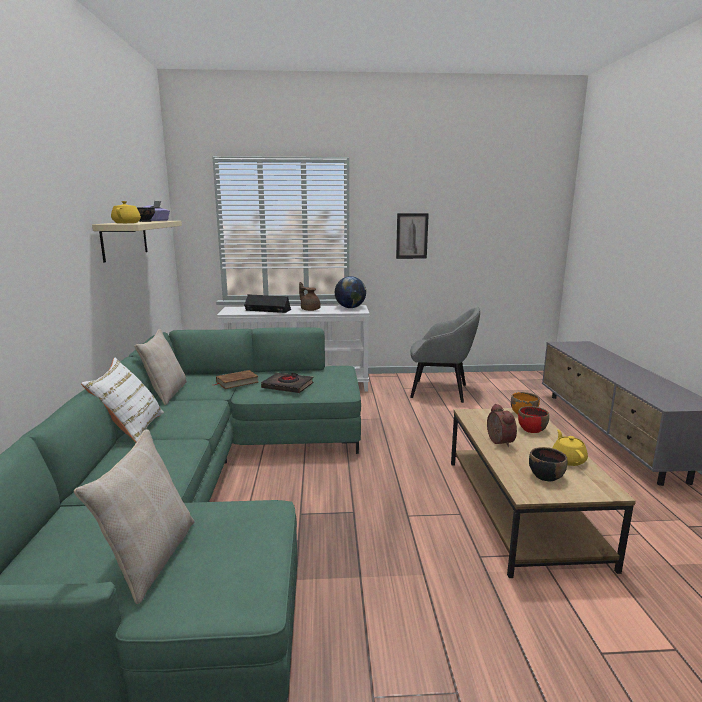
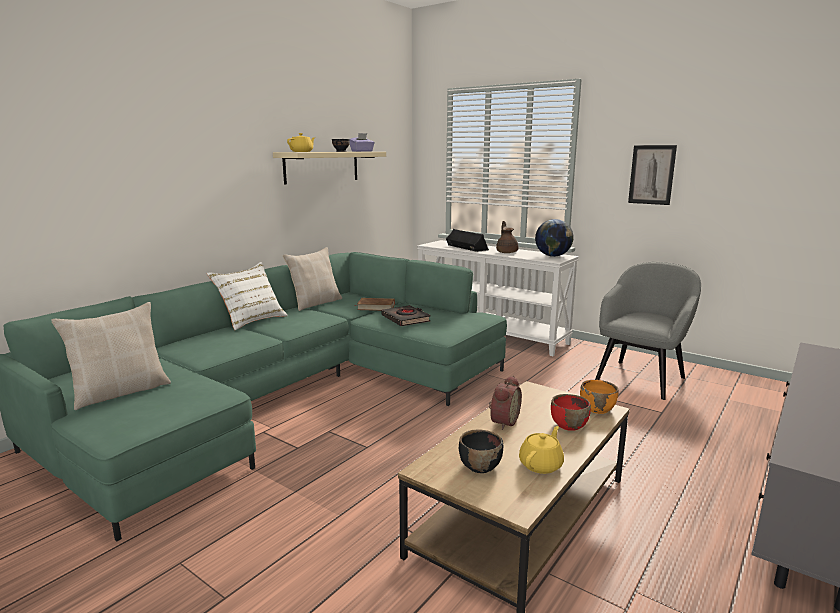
camera: 40 degrees right, 0 degrees up
grey armchair [410,307,480,403] -> grey armchair turned 105 degrees counterclockwise [595,262,701,400]

